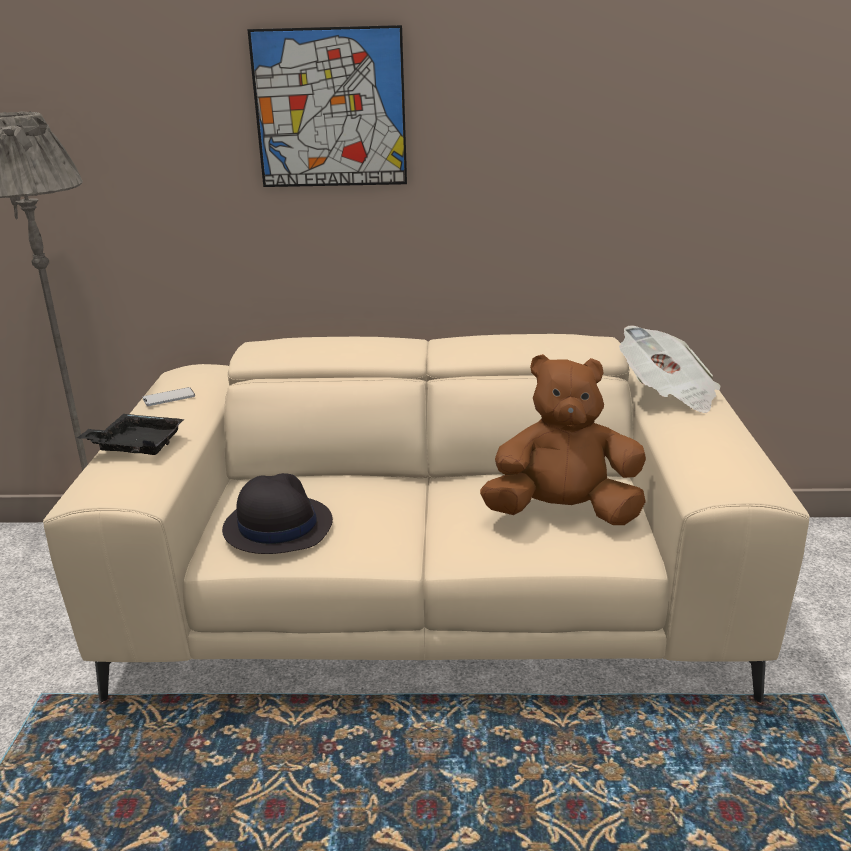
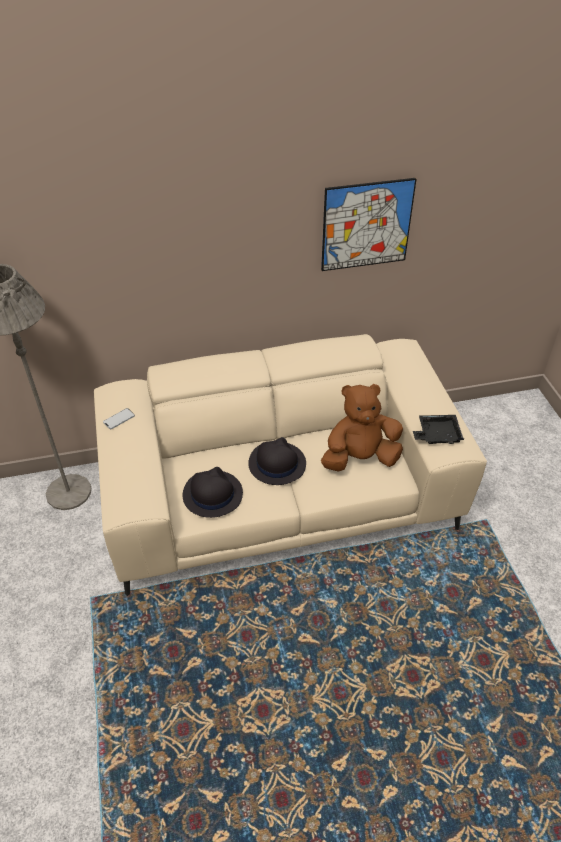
camera: 15 degrees left, 20 degrees up
black tray [77,414,184,455] -> black tray moved to [413,415,464,444]
picture [247,25,407,187] -> picture moved to [321,178,416,271]
newspaper [619,325,721,413] -> none
none -> black hat [248,437,306,485]

